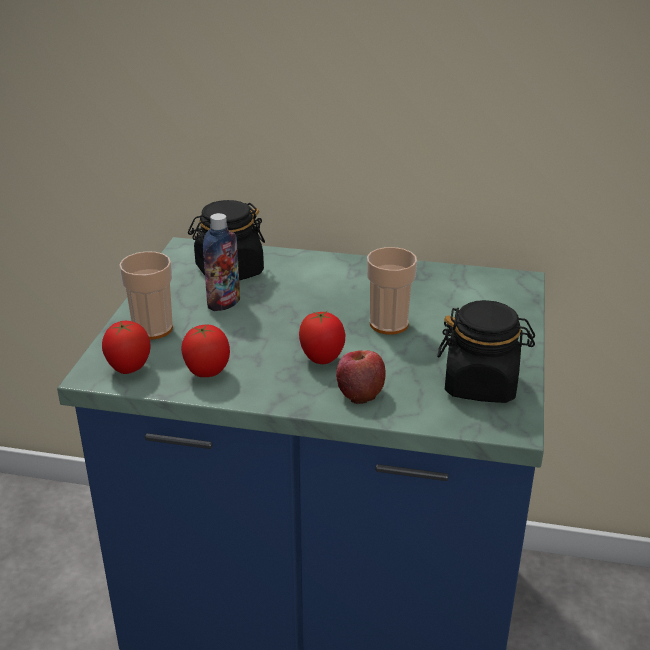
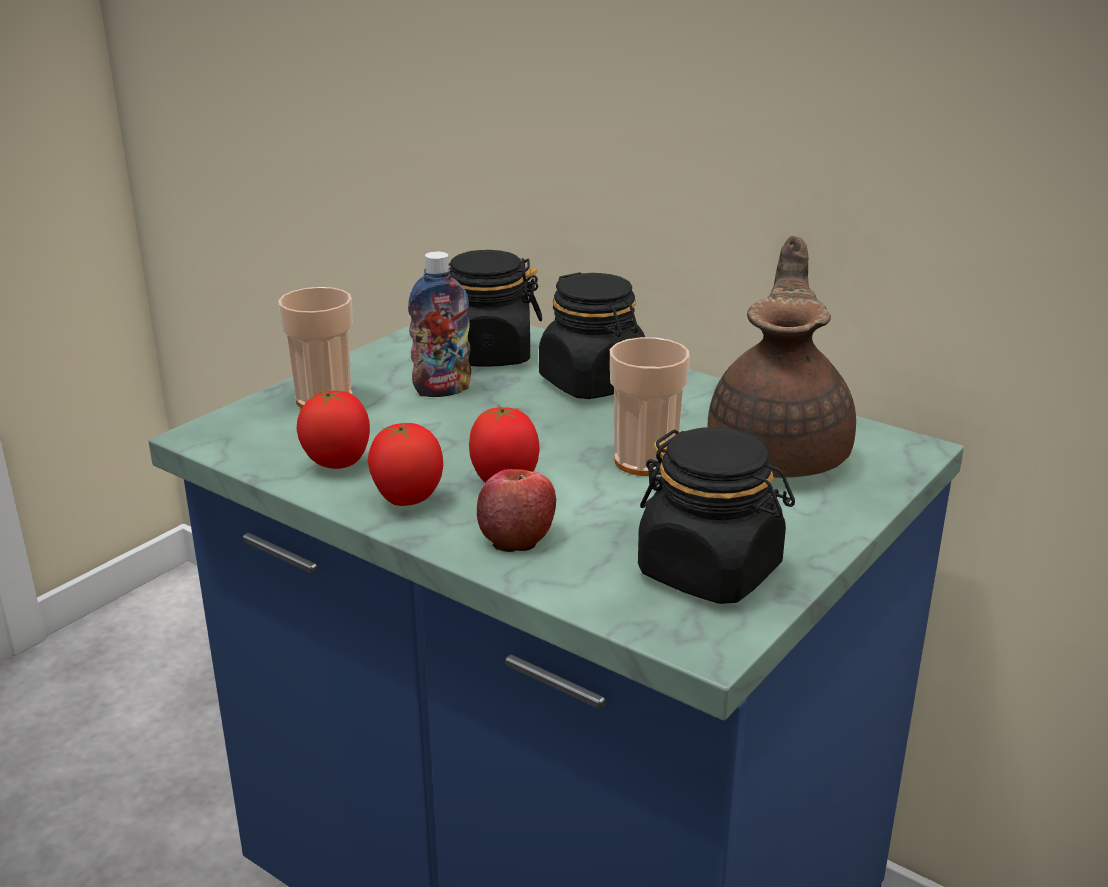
camera: 25 degrees right, 5 degrees down
tomato [102,321,151,374] -> tomato moved to [368,422,443,506]
none -> black jar [539,272,645,399]
none -> brown teapot [708,236,856,478]

